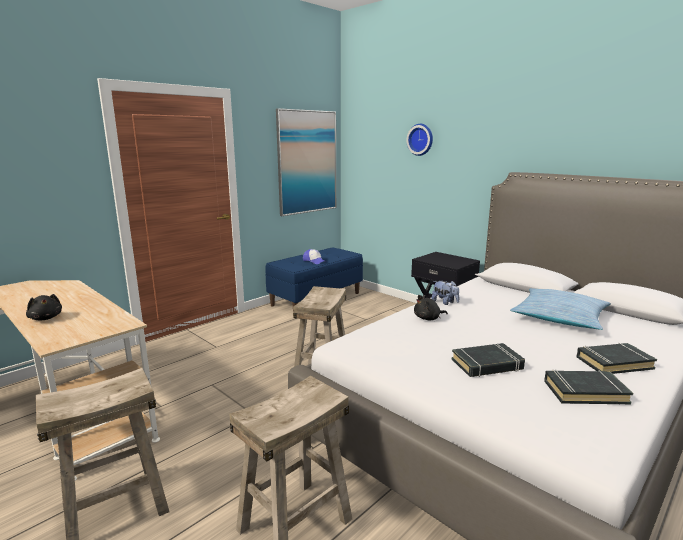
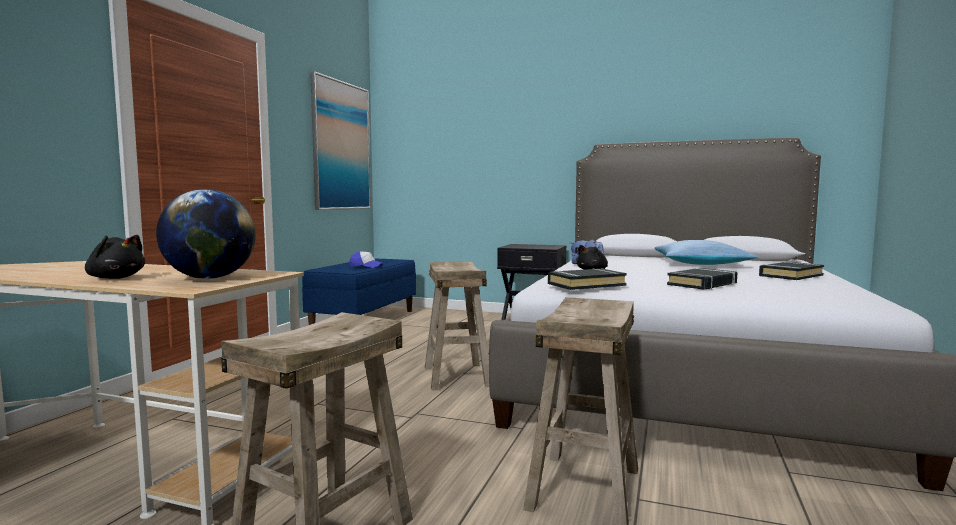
camera: 25 degrees left, 10 degrees down
wall clock [406,124,433,156] -> none
black book [544,370,633,404] -> black book moved to [548,268,627,290]
none -> globe [156,189,256,279]

